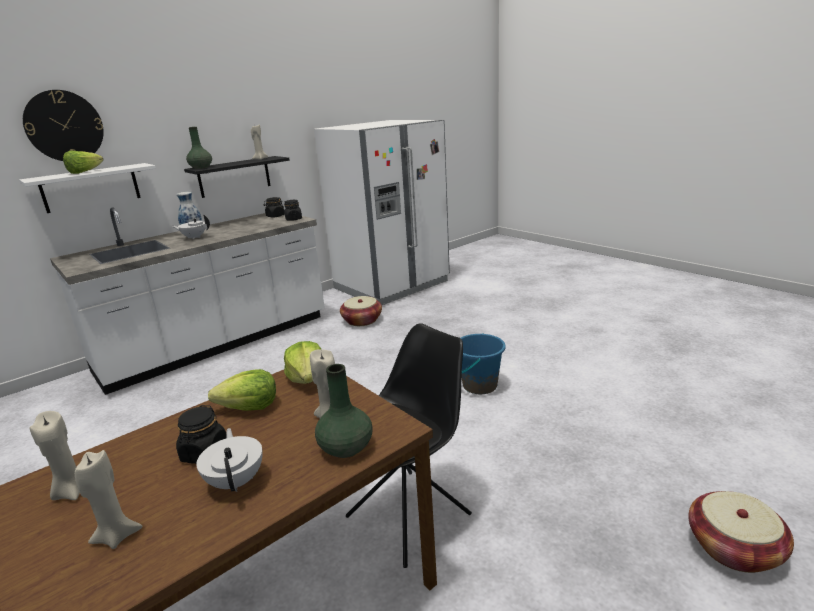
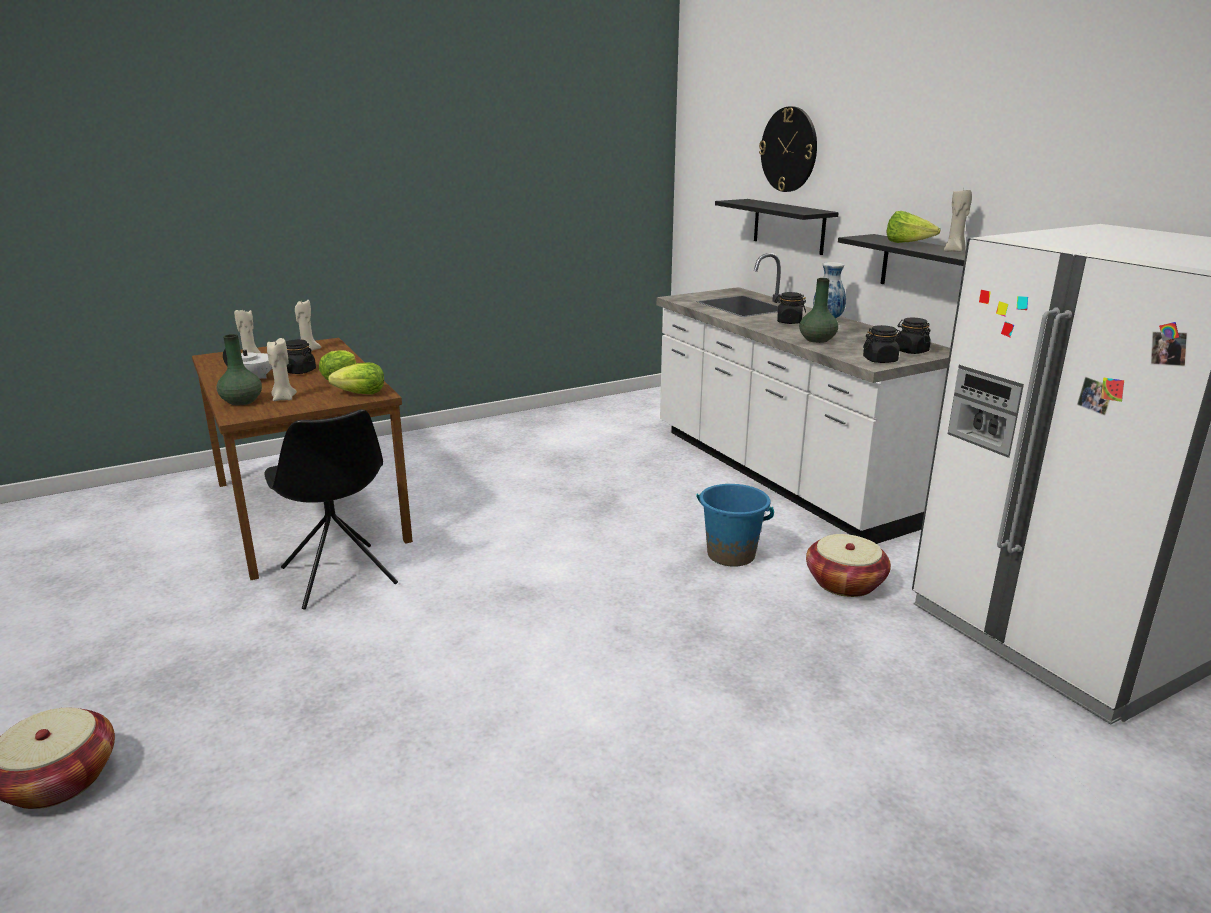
camera: 100 degrees right, 0 degrees up
white shelf [19,163,156,213] -> black shelf [715,199,839,255]
lettuce [63,151,103,174] -> lettuce moved to [886,211,940,243]
white teapot [172,215,210,240] -> black jar [775,292,806,324]
green vase [186,127,212,169] -> green vase moved to [799,278,838,343]
blue bucket [461,333,506,394] -> blue bucket moved to [696,484,774,567]

